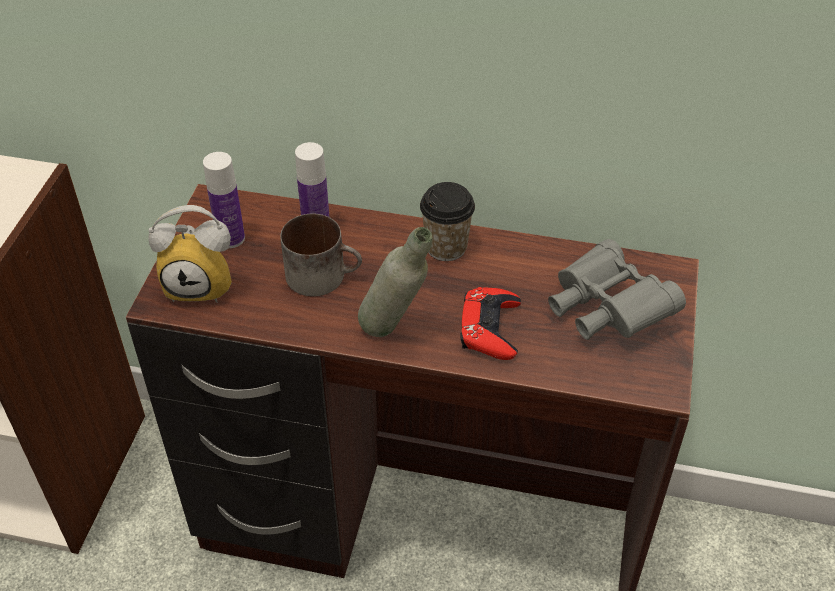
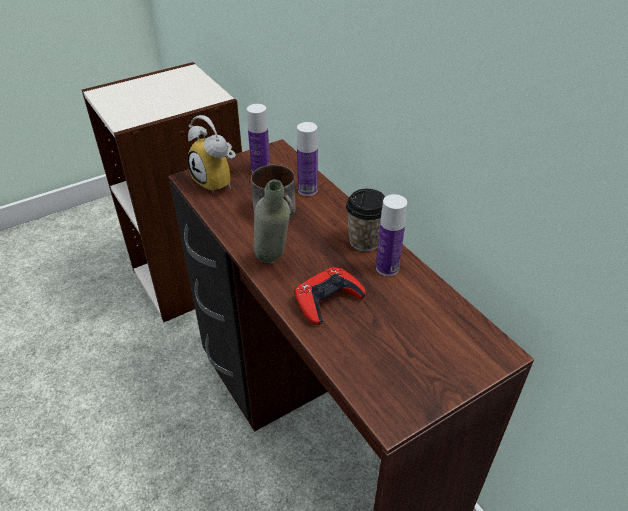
camera: 45 degrees right, 5 degrees down
grey binoculars [548,239,686,340] -> none
none -> bottle [376,194,407,276]

